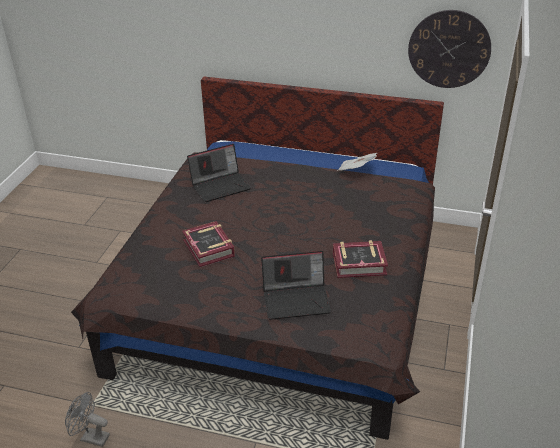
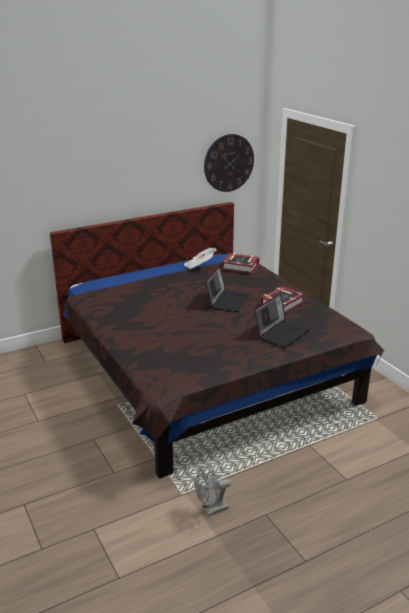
camera: 45 degrees left, 10 degrees down
book [182,221,235,267] -> book moved to [221,253,260,274]
laptop [187,144,251,202] -> laptop moved to [205,266,250,312]

